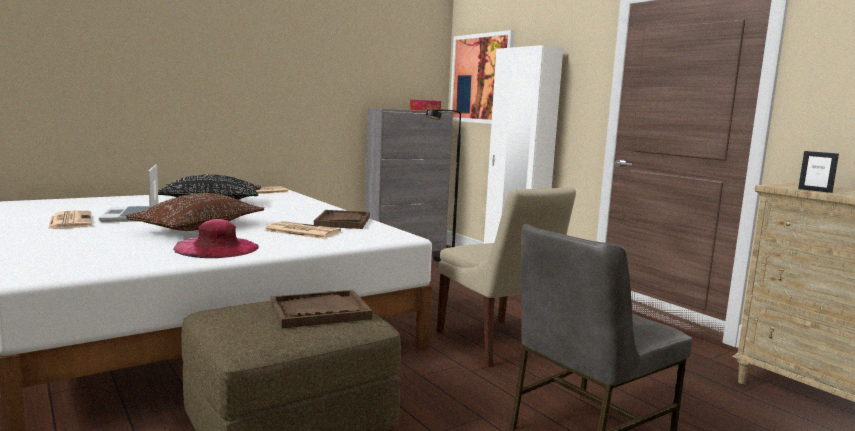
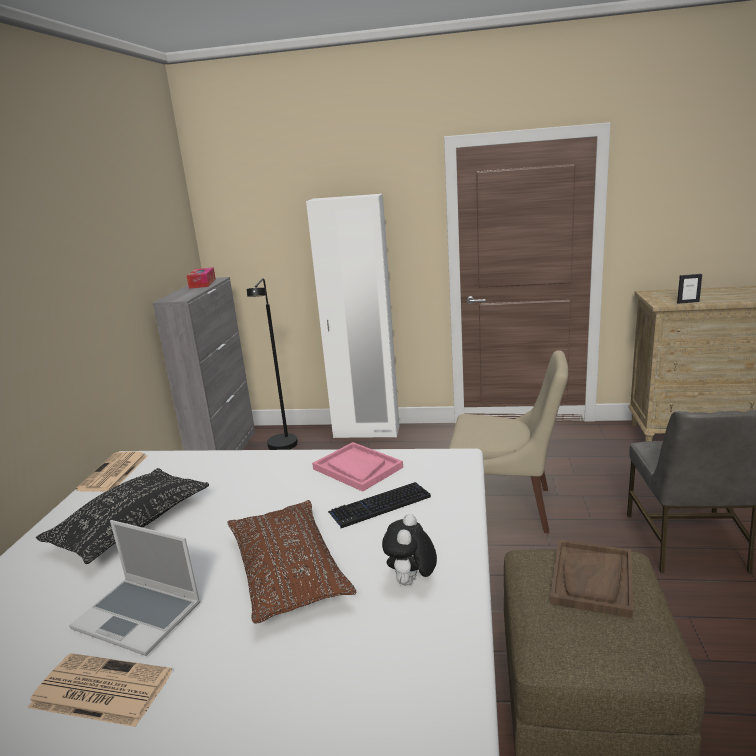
camera: 45 degrees left, 10 degrees up
pink hat [173,219,259,258] -> plush toy [382,514,437,586]
newspaper [264,221,341,239] -> keyboard [328,482,431,529]
brown tray [314,210,370,229] -> pink tray [312,442,403,492]
picture [450,30,514,124] -> none

